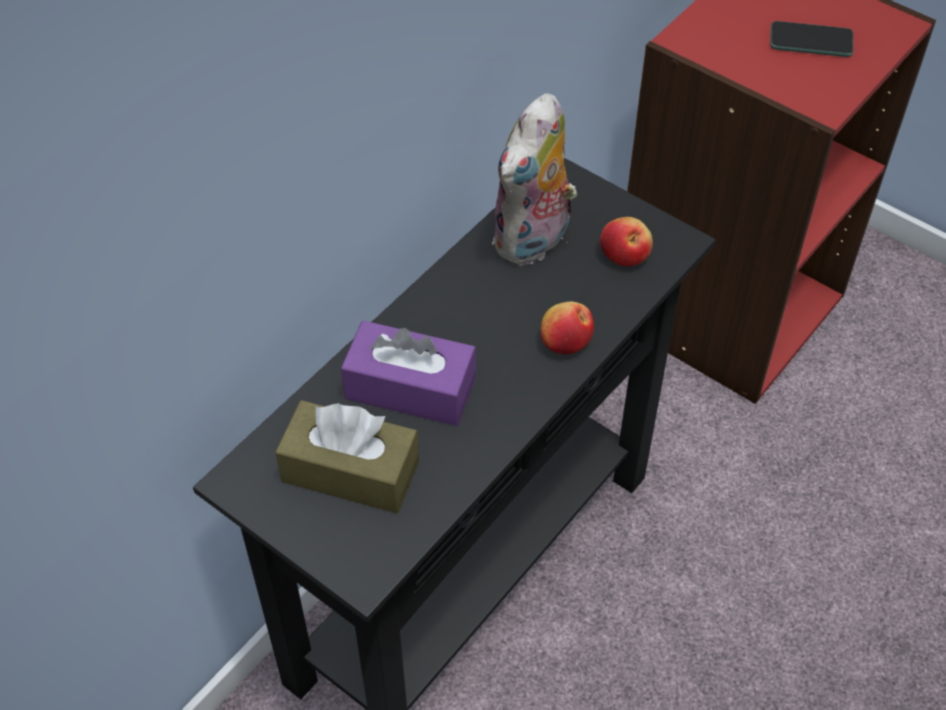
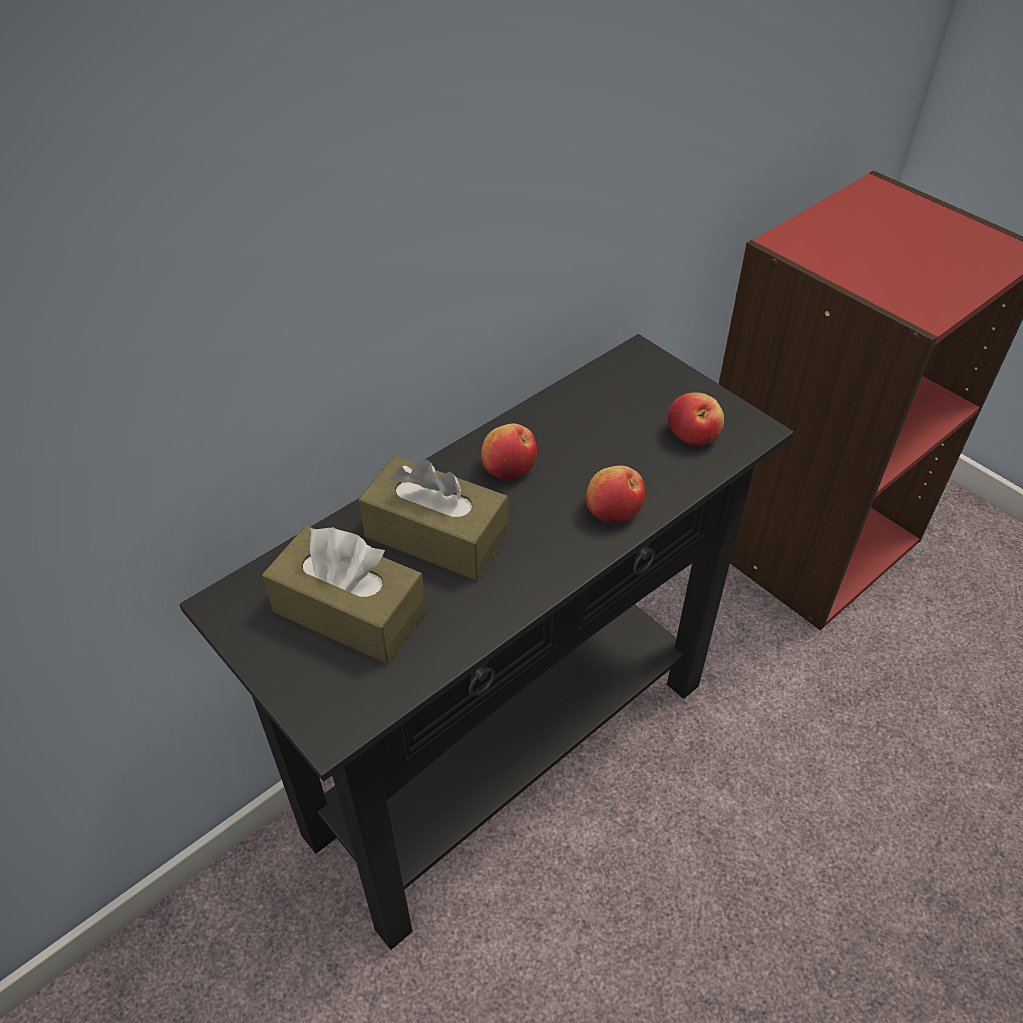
camera: 10 degrees right, 5 degrees down
purple tissue box [341,321,476,426] -> brown tissue box [359,456,508,580]
plush toy [492,93,577,266] -> none
phone [770,21,853,57] -> none
none -> apple [481,424,537,479]

